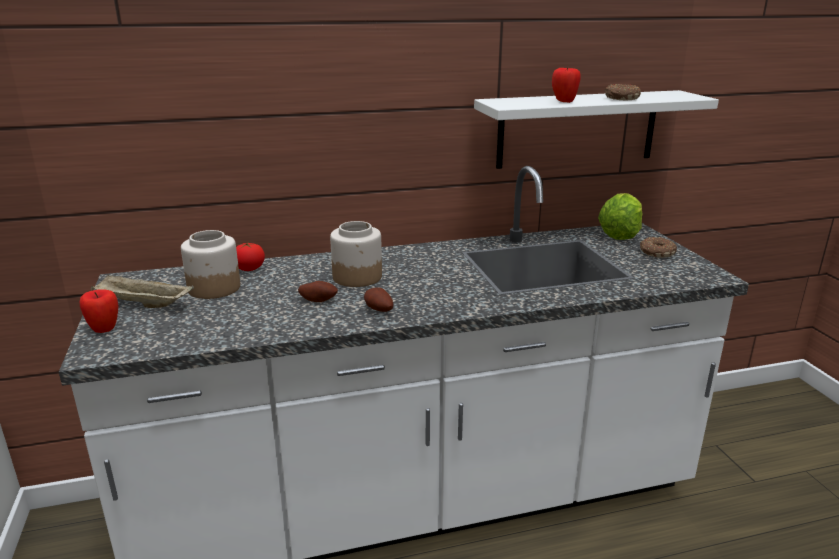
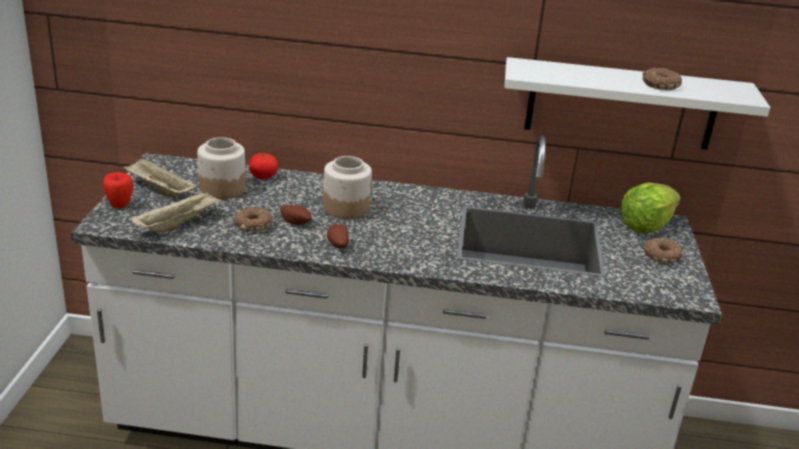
camera: 20 degrees right, 5 degrees up
apple [552,67,581,103] -> none
none -> beige tray [130,189,224,232]
none -> donut [234,207,273,232]

